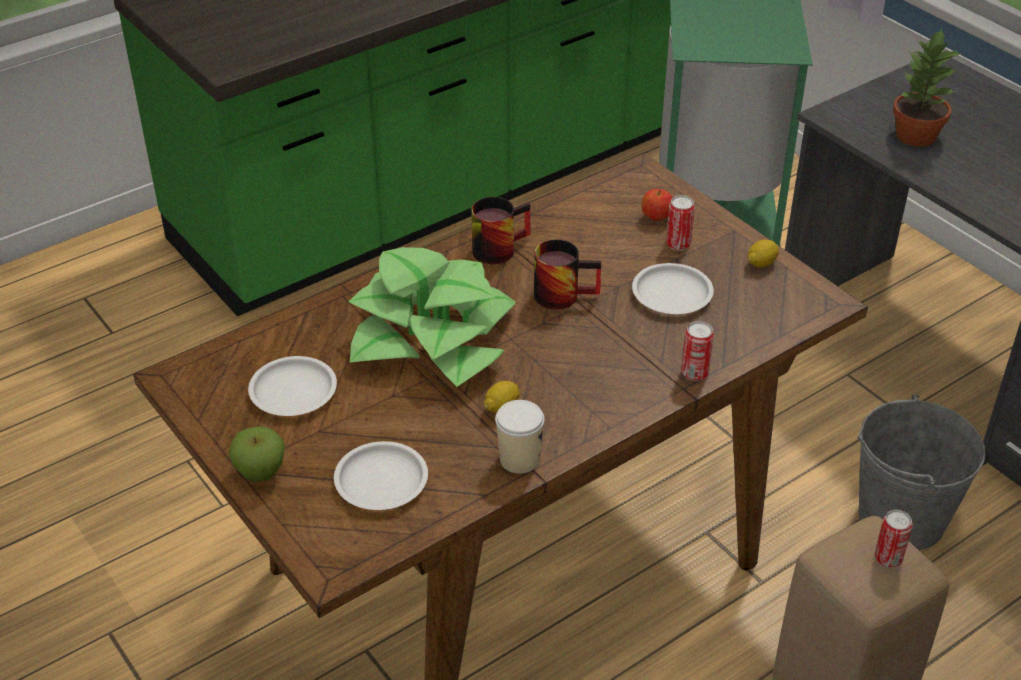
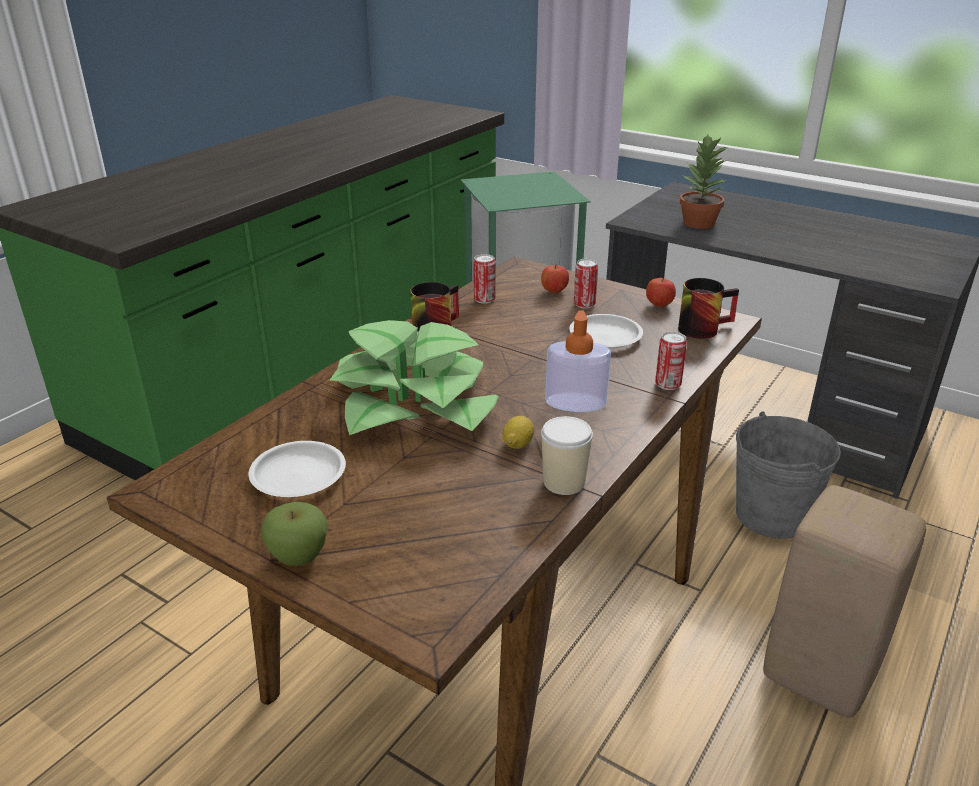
camera: 20 degrees left, 10 degrees down
white plate [334,441,428,510] -> none
mug [534,239,601,310] -> mug moved to [678,278,739,339]
lemon [748,239,779,268] -> apple [646,278,676,307]
can [874,510,913,567] -> can moved to [473,254,496,304]
none -> soap dispenser [545,310,611,412]

